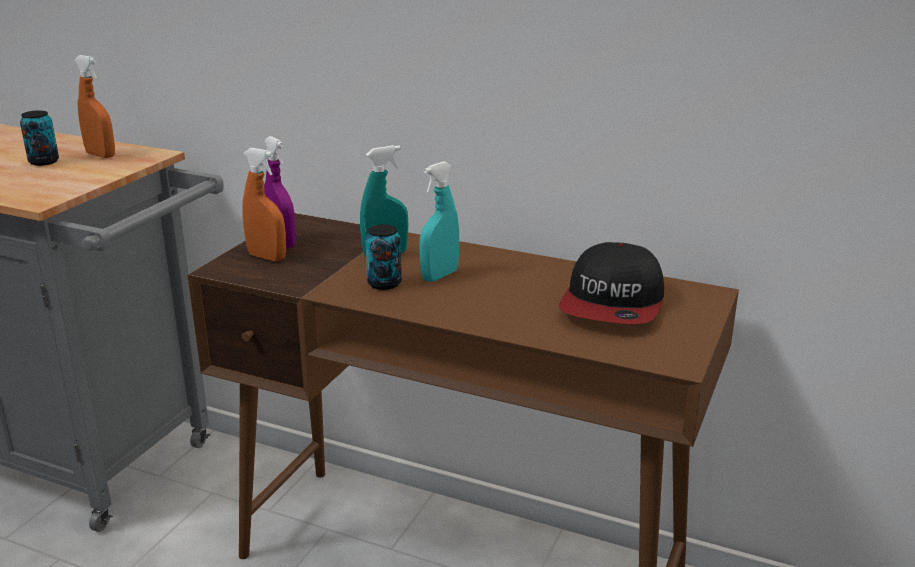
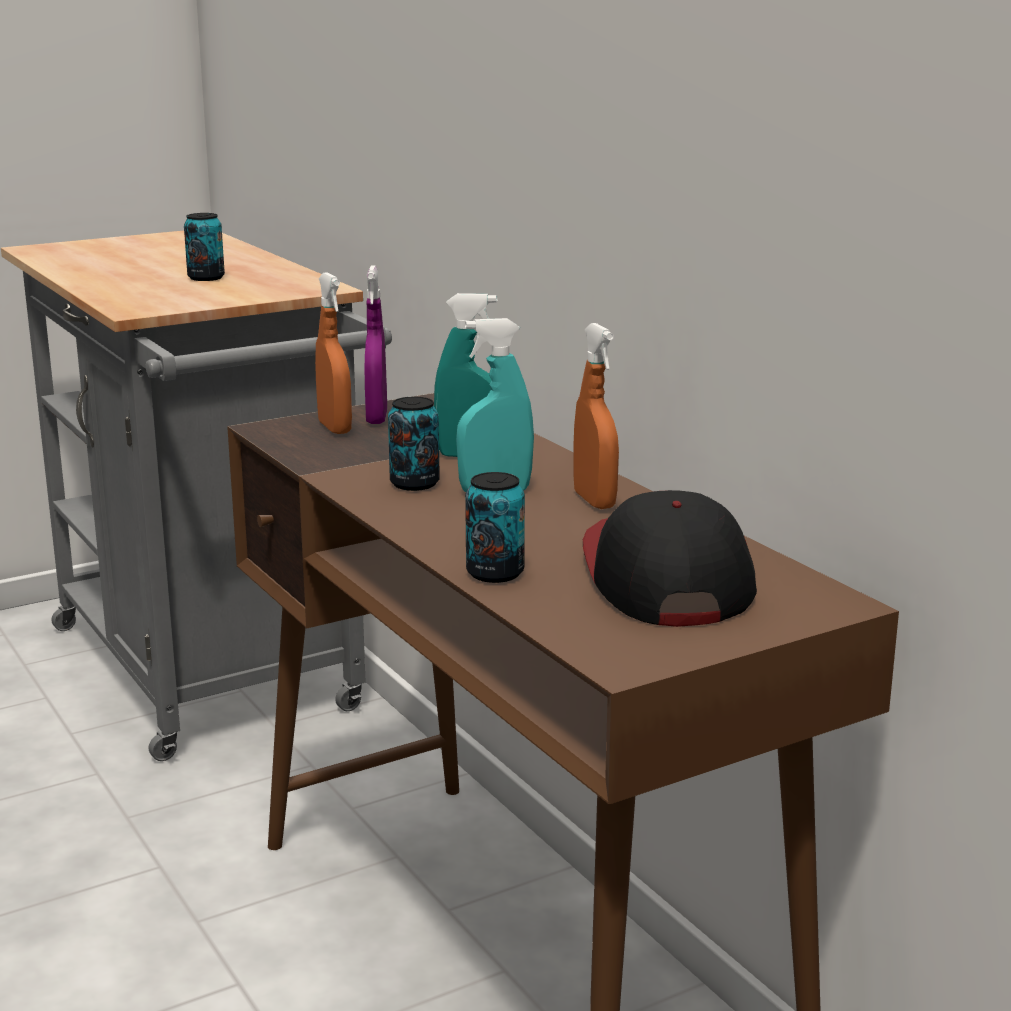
camera: 35 degrees right, 5 degrees down
orange spray bottle [74,55,115,158] -> orange spray bottle moved to [573,323,619,509]
cap [559,242,664,324] -> cap turned 120 degrees clockwise [583,490,757,627]
none -> can [465,472,525,583]

